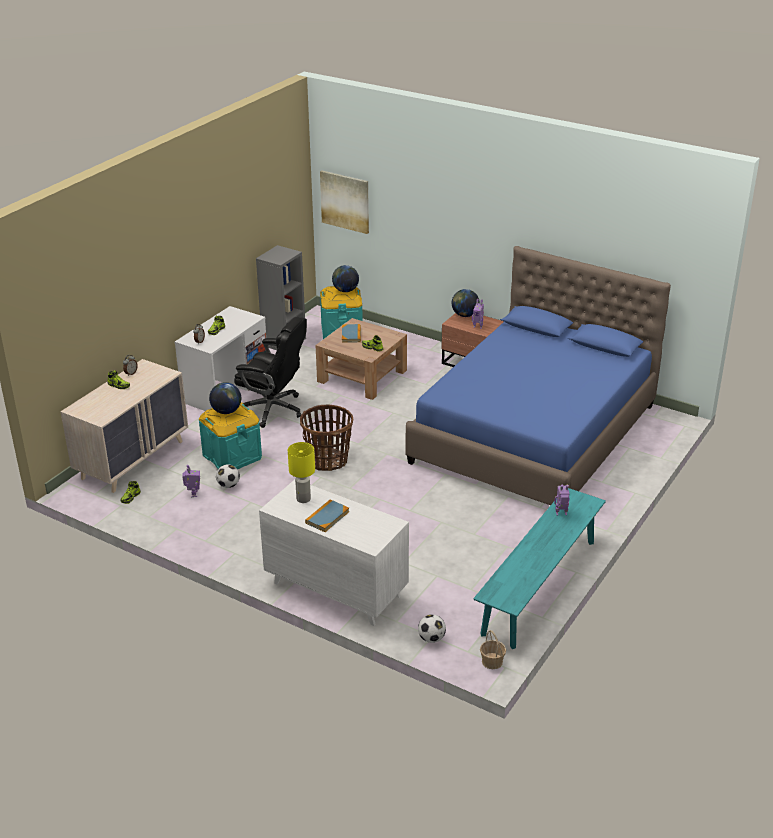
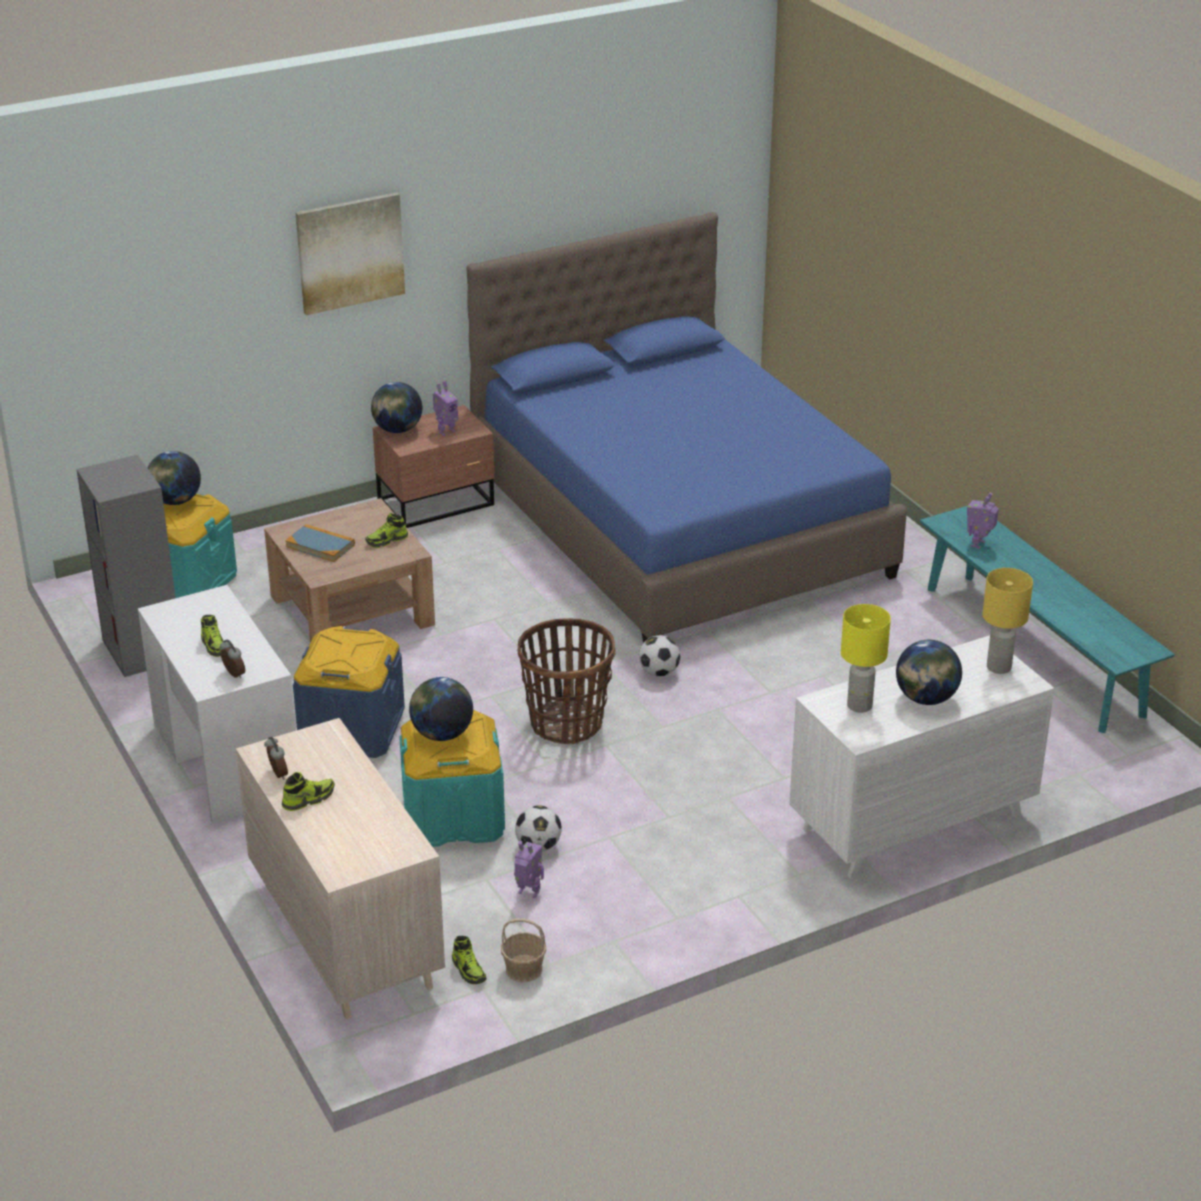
camera: 60 degrees left, 0 degrees up
black office chair [234,317,307,428] -> blue storage box [293,626,405,758]
book [305,499,349,532] -> globe [896,640,962,705]
picture [320,170,369,234] -> picture moved to [295,192,405,315]
football [418,614,446,643] -> football moved to [639,635,680,676]
basket [480,630,506,669] -> basket moved to [501,918,546,982]
none -> yellow table lamp [982,568,1033,674]

